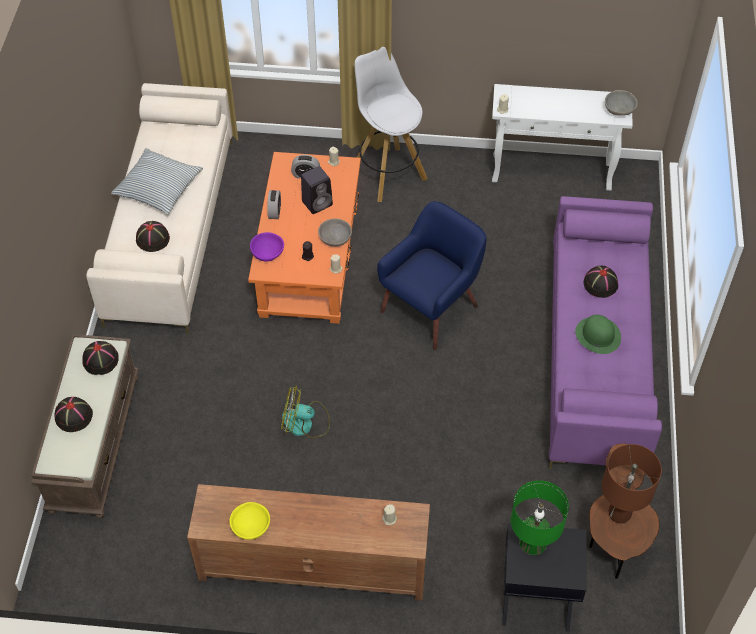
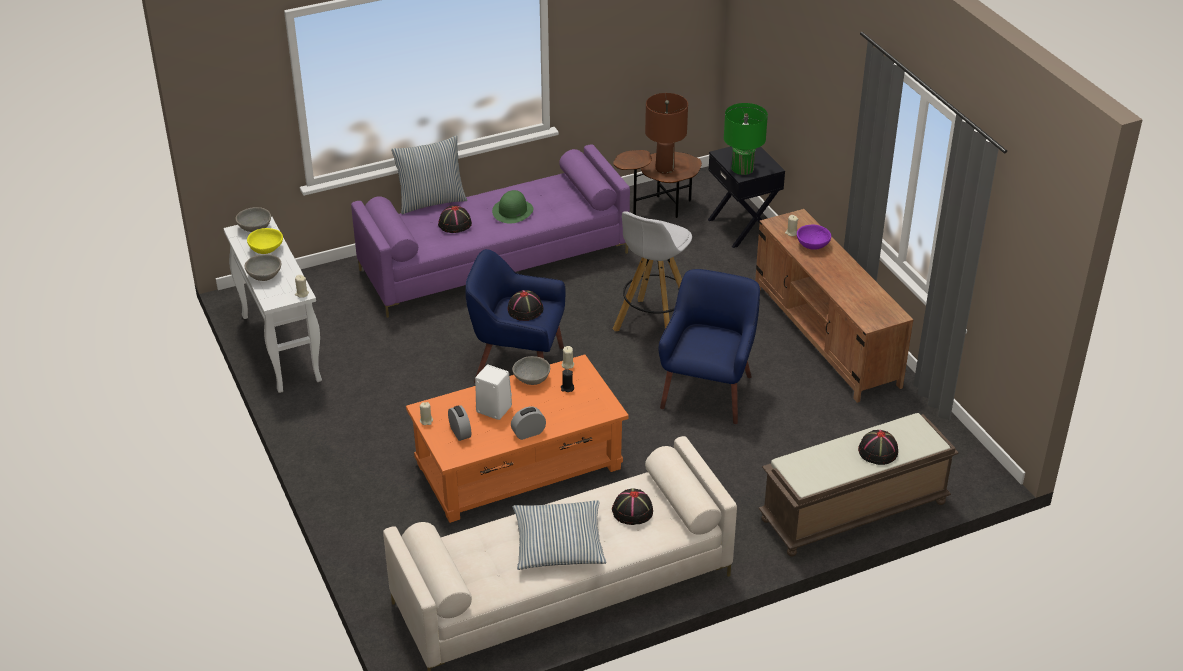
camera: 120 degrees left, 15 degrees down
black hat [82,341,119,375] -> black hat moved to [508,290,544,321]
yellow bowl [229,502,270,540] -> yellow bowl moved to [247,228,283,254]
purple bowl [250,232,284,262] -> purple bowl moved to [797,225,831,250]
fan [281,386,330,438] -> blue armchair [658,269,760,424]
black speaker [301,166,333,214] -> white speaker [475,365,512,420]
white stool [355,47,427,202] -> white stool moved to [613,211,692,331]
none -> grey bowl [245,254,281,281]
none -> pillow [391,135,467,214]

